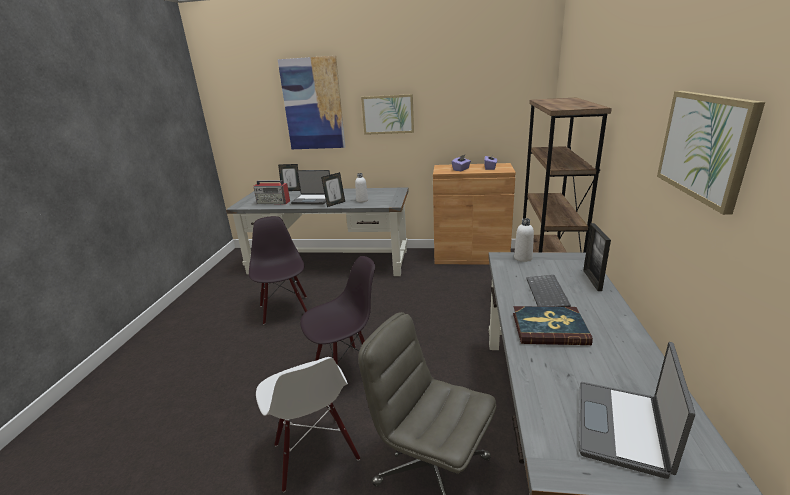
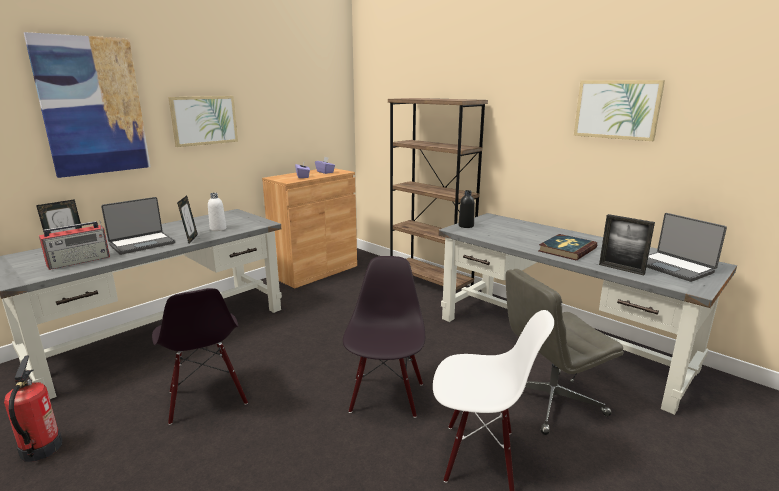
camera: 55 degrees left, 5 degrees down
black chair [249,216,307,324] -> black chair turned 135 degrees counterclockwise [152,288,248,425]
white bottle [514,218,534,262] -> black bottle [458,190,475,228]
keyboard [526,275,571,307] -> none
picture frame [583,223,611,291] -> picture frame moved to [599,214,655,275]
none -> fire extinguisher [4,355,62,462]

